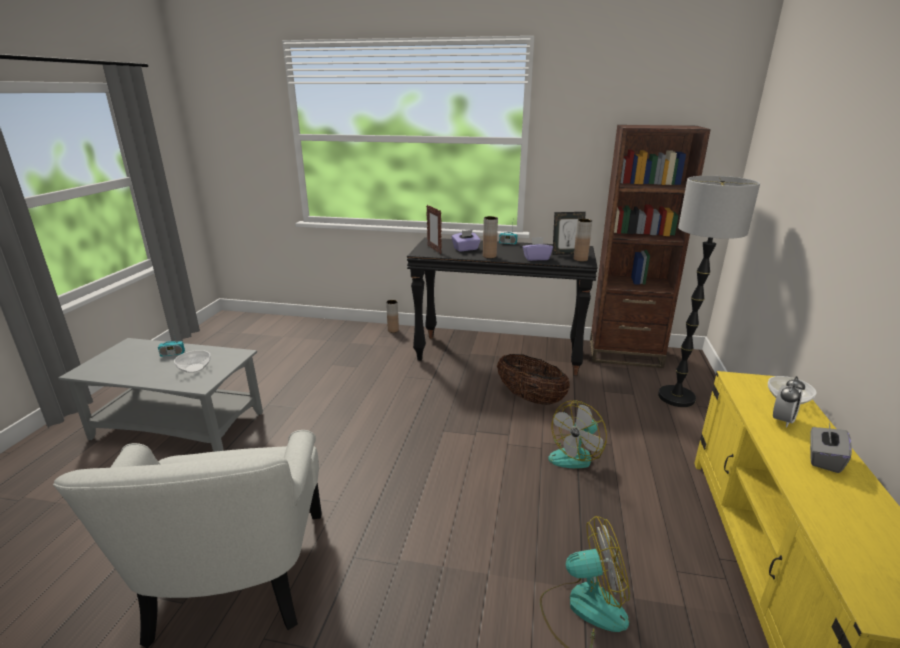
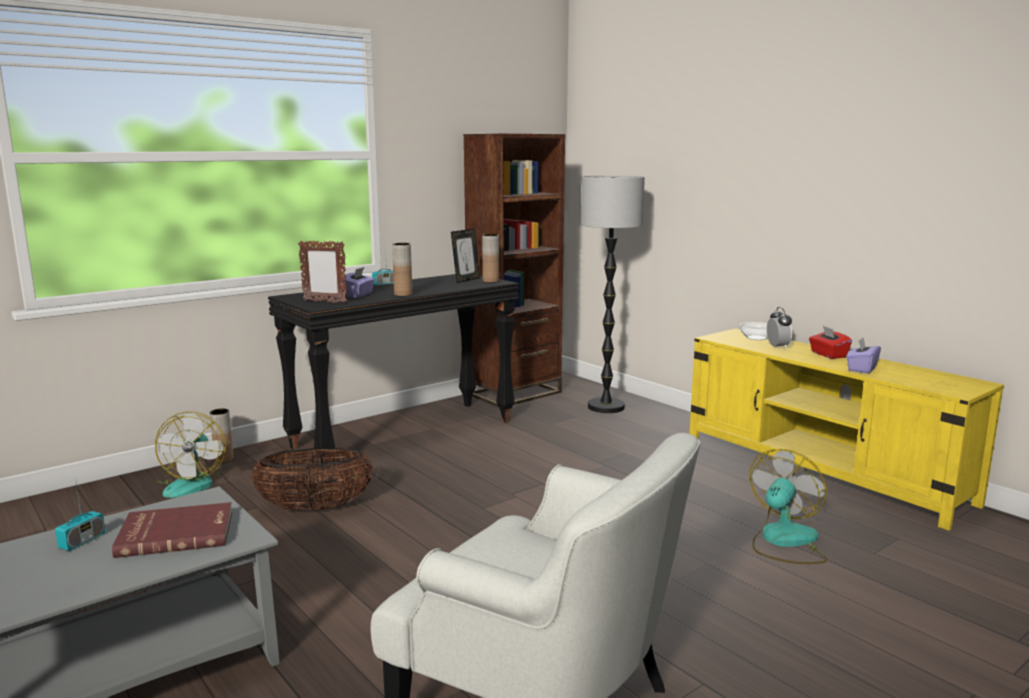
camera: 50 degrees left, 10 degrees down
bowl [174,350,211,373] -> red book [112,502,232,558]
basket [497,354,570,405] -> basket moved to [252,448,373,511]
purple tissue box [523,237,553,261] -> purple tissue box moved to [846,337,881,374]
fan [548,400,607,469] -> fan moved to [155,412,226,498]
grey tissue box [810,422,852,473] -> red tissue box [809,326,852,359]

